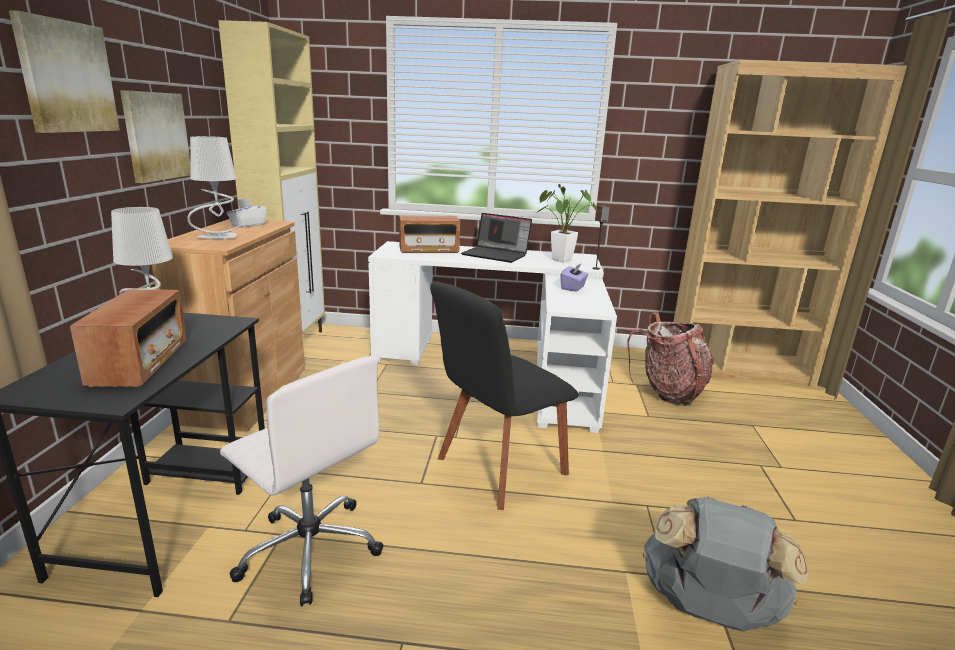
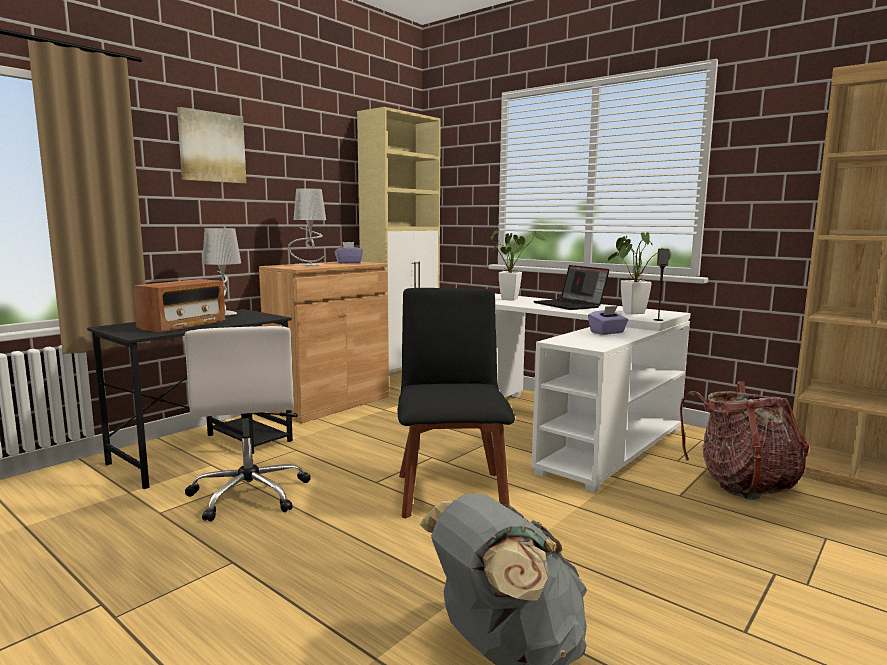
camera: 35 degrees right, 10 degrees down
picture [120,90,190,183] -> none
white tissue box [227,198,267,227] -> purple tissue box [335,242,363,264]
radio [399,215,460,253] -> potted plant [491,230,547,301]
black chair [430,281,579,510] -> black chair turned 90 degrees clockwise [397,288,515,518]

